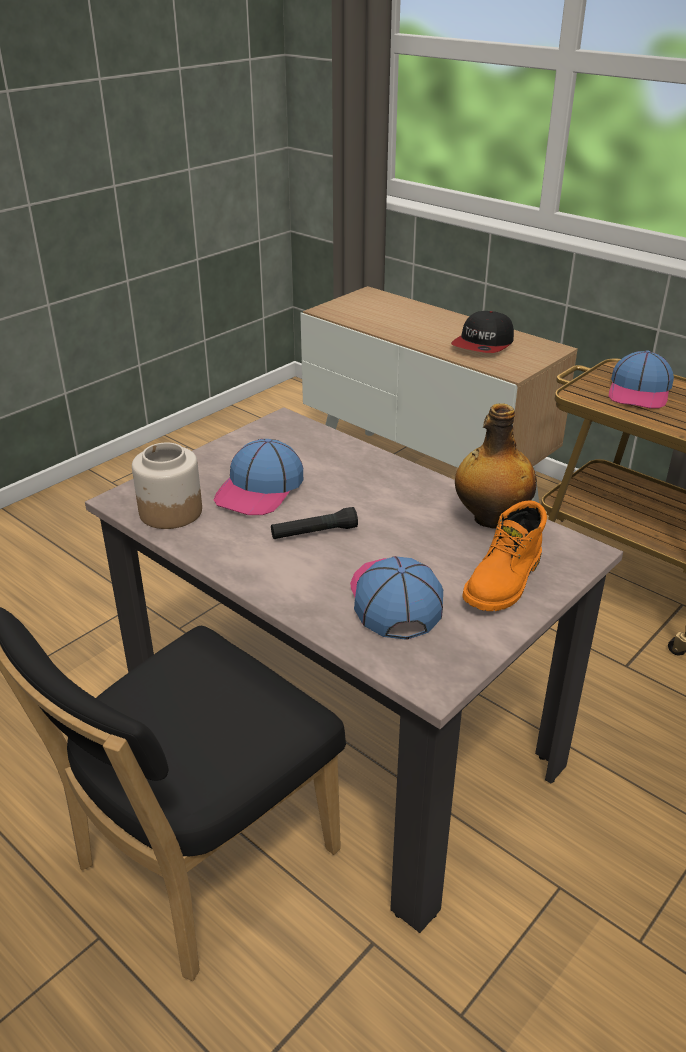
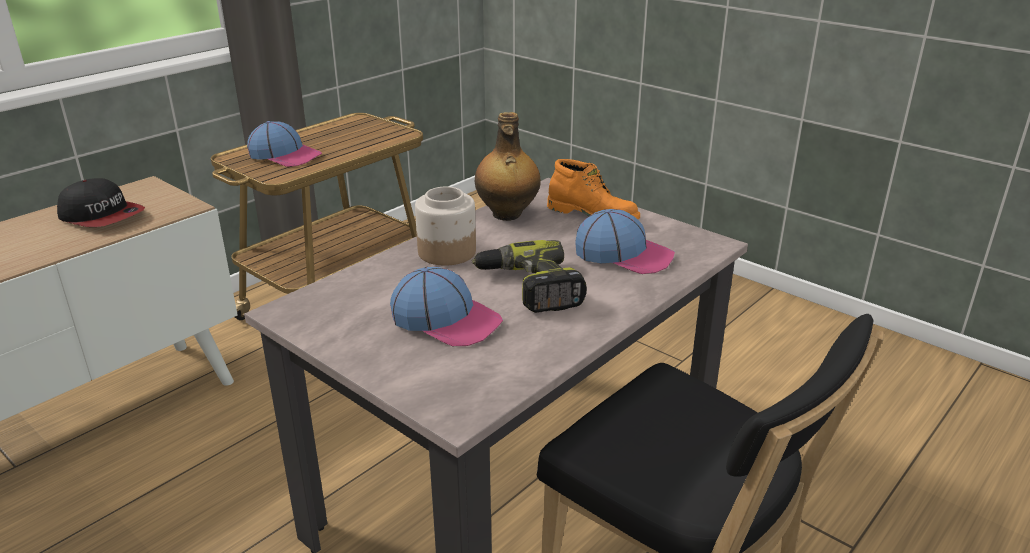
camera: 90 degrees left, 5 degrees down
jar [132,442,202,529] -> jar moved to [415,187,476,266]
black flashlight [271,507,358,539] -> power drill [472,240,587,313]
cap [350,556,443,640] -> cap turned 150 degrees counterclockwise [575,209,675,274]

